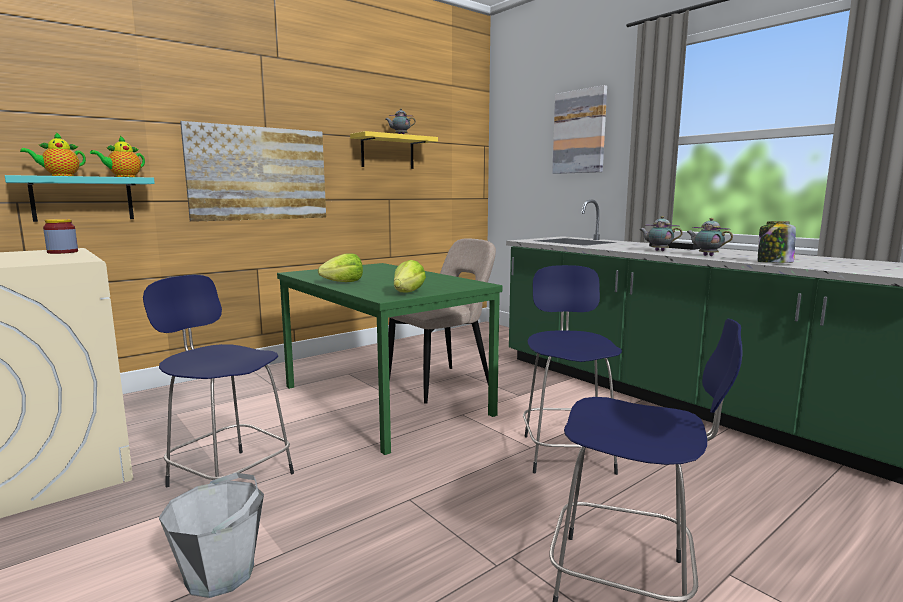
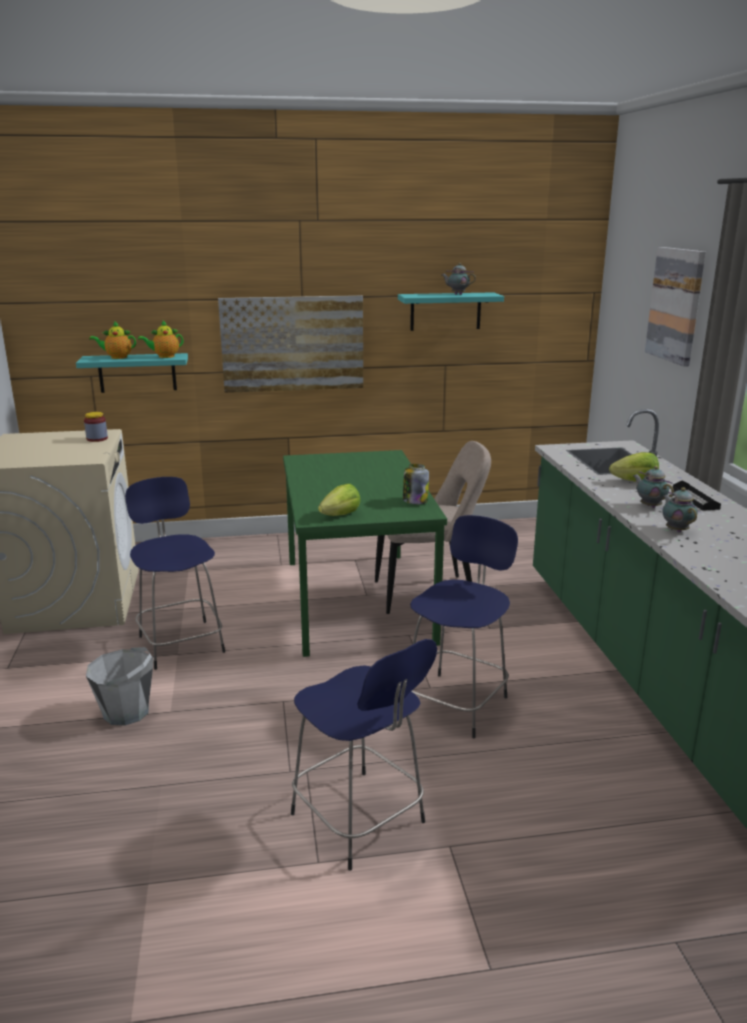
camera: 30 degrees right, 10 degrees up
lettuce [318,253,363,282] -> lettuce moved to [609,452,659,482]
yellow shelf [350,131,438,169] -> turquoise shelf [398,292,504,331]
jar [758,221,796,263] -> jar moved to [403,464,429,504]

